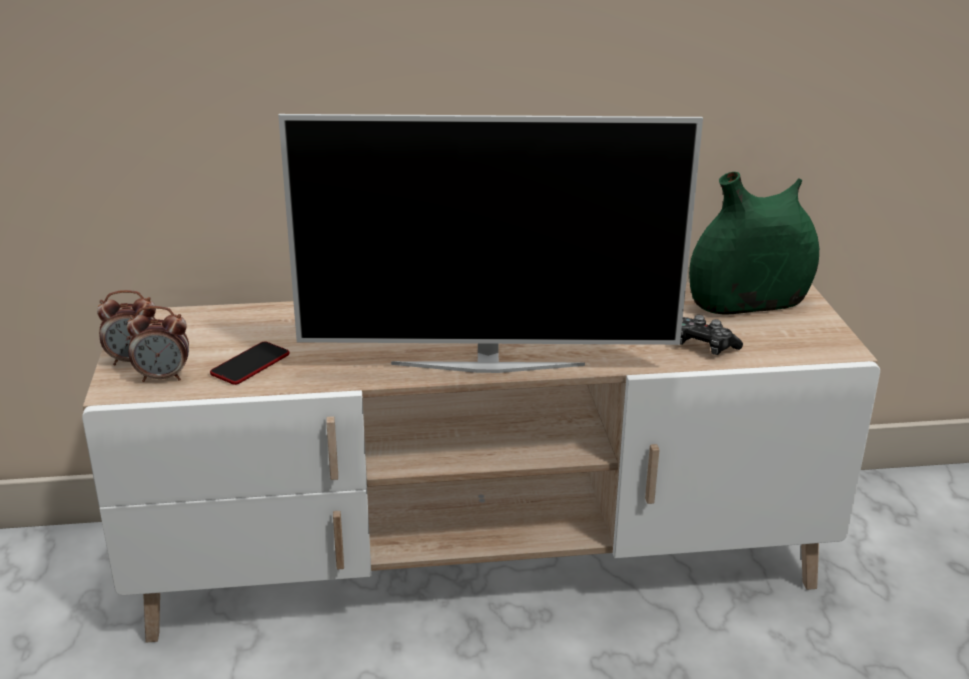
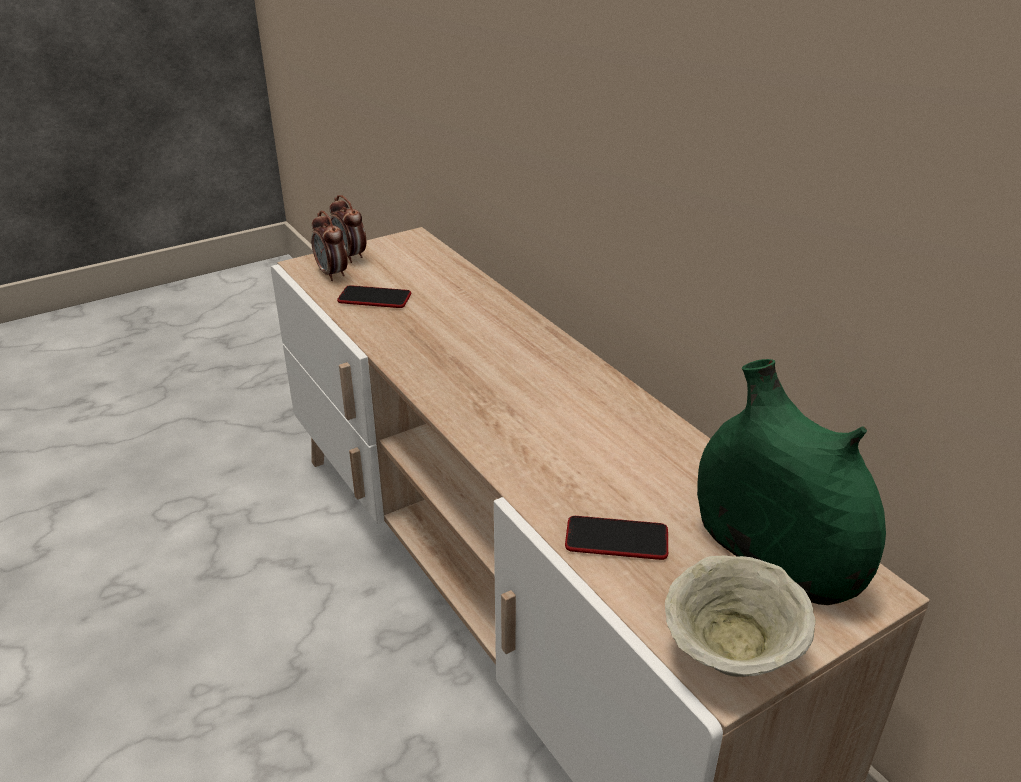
camera: 65 degrees right, 5 degrees up
television [278,114,703,373] -> none
game controller [680,315,743,355] -> phone [565,516,668,560]
none -> beige bowl [665,555,816,677]

